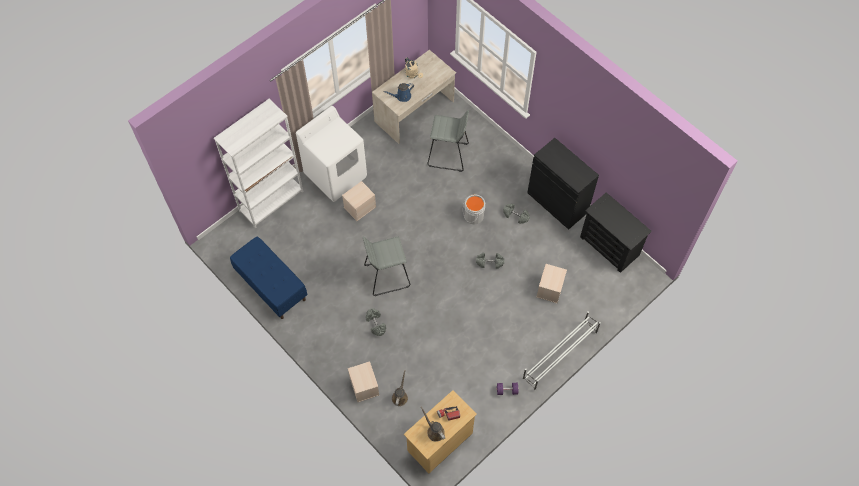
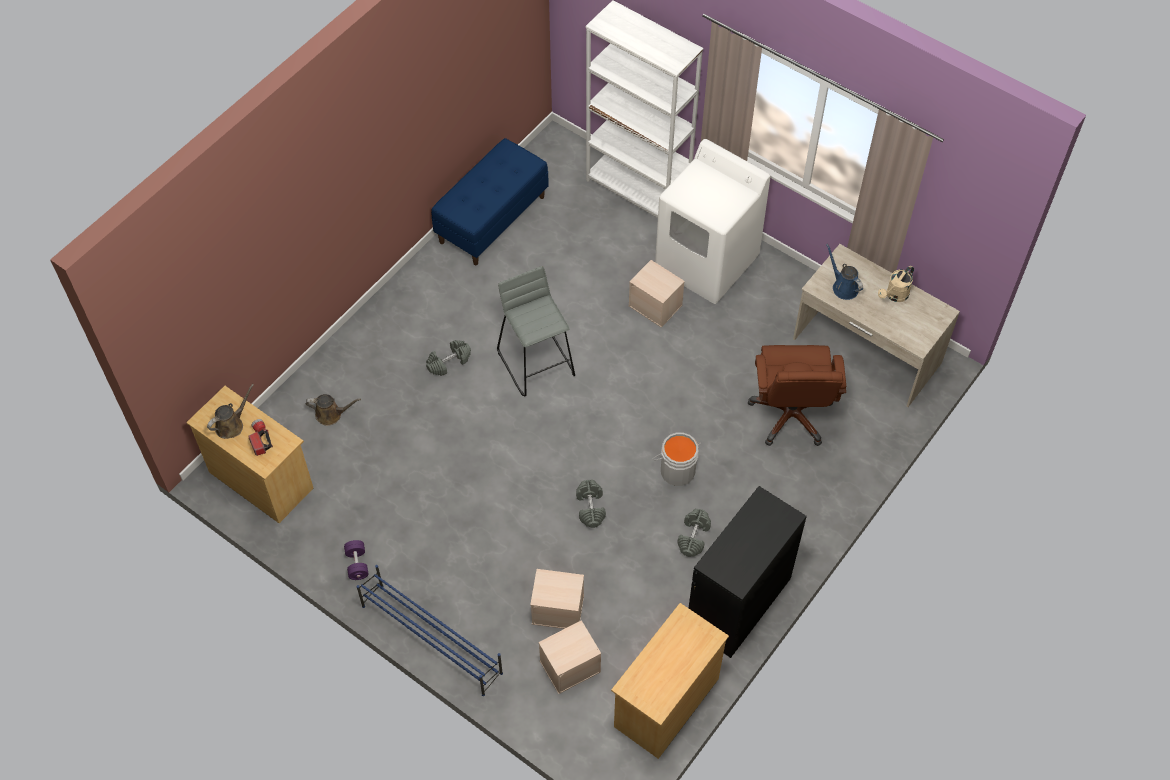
camera: 80 degrees right, 5 degrees down
beige storage box [348,361,379,402] -> beige storage box moved to [538,620,601,694]
grey stool [427,110,469,172] -> brown office chair [748,345,846,446]
white shoe rack [523,311,601,391] -> blue shoe rack [357,565,503,696]
black dresser [580,192,652,273] -> beige dresser [611,603,729,759]

